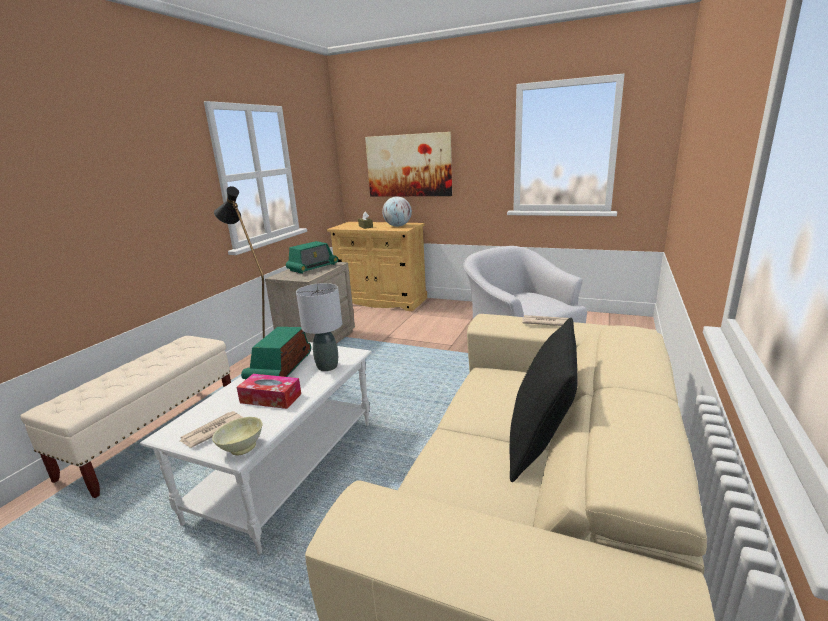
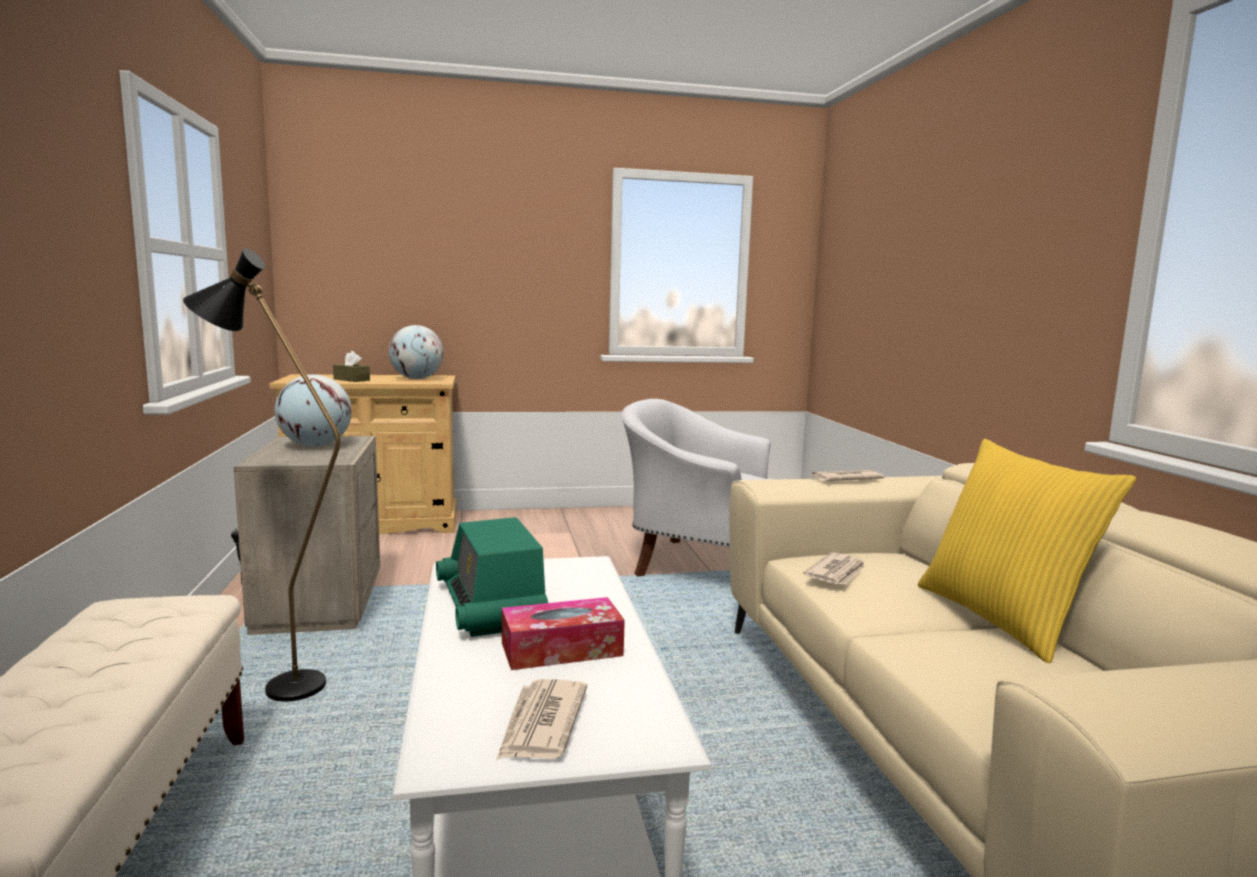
camera: 35 degrees left, 10 degrees down
beige bowl [212,417,263,455] -> none
radio [286,241,339,274] -> globe [275,375,352,447]
grey table lamp [296,283,342,371] -> none
picture [365,132,452,197] -> none
black pillow [510,318,578,482] -> yellow pillow [918,439,1136,663]
none -> newspaper [803,552,865,585]

